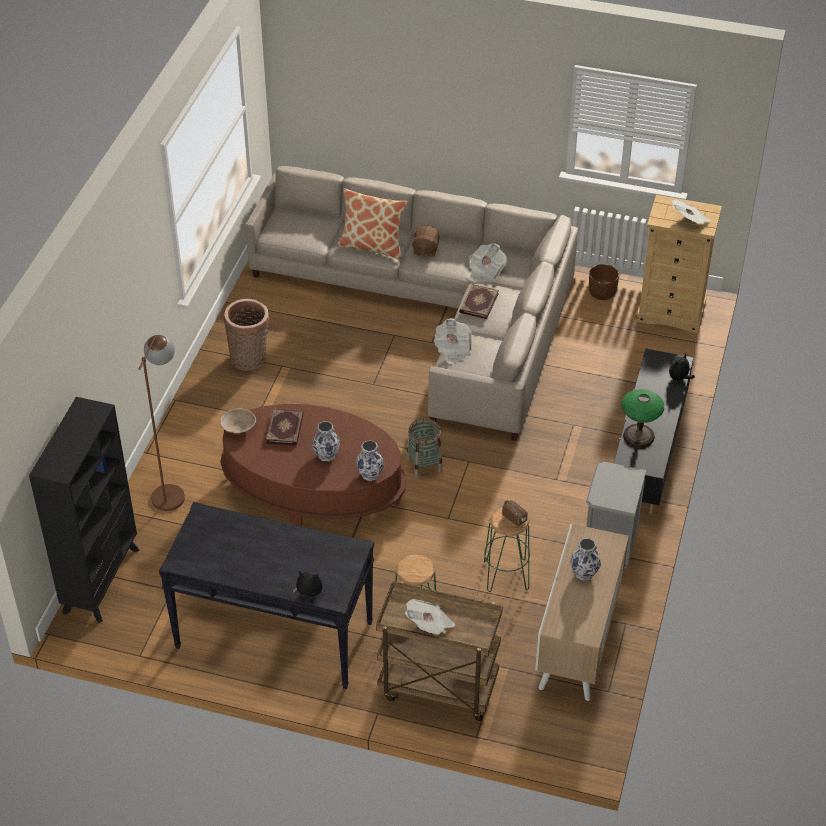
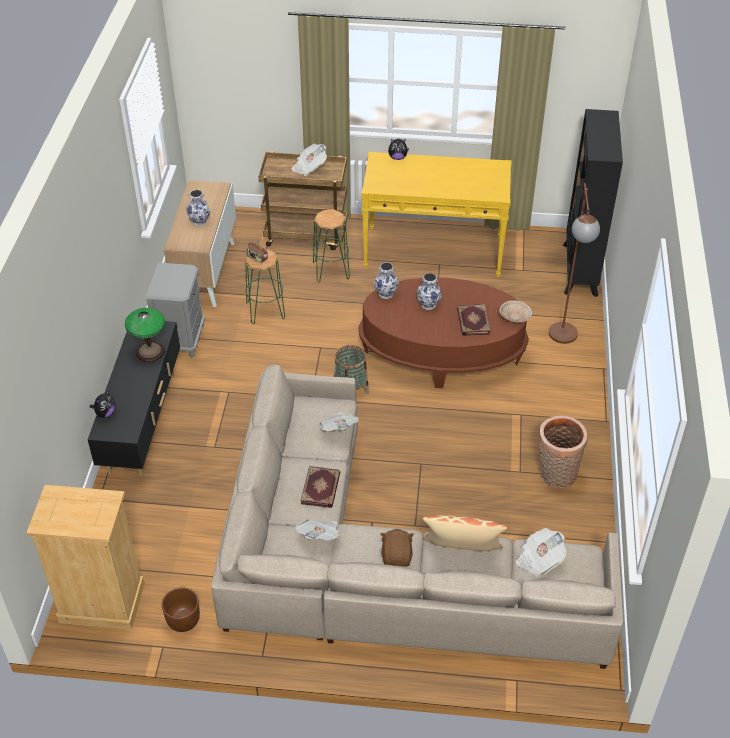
camera: 170 degrees right, 0 degrees up
black console table [159,502,374,689] -> yellow console table [361,152,512,277]
newspaper [672,199,711,224] -> newspaper moved to [516,528,566,577]

